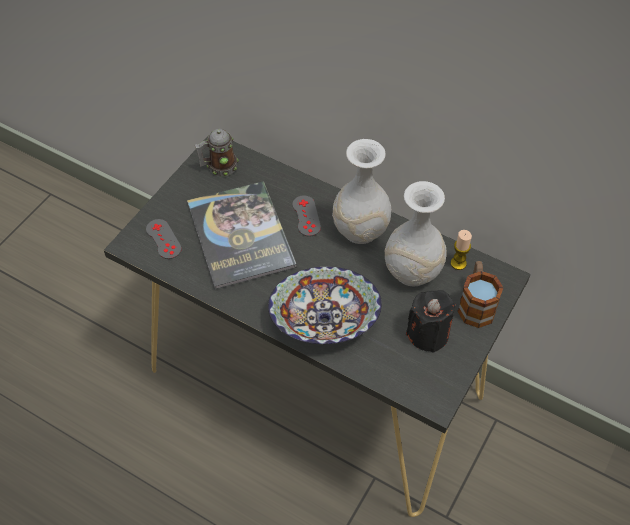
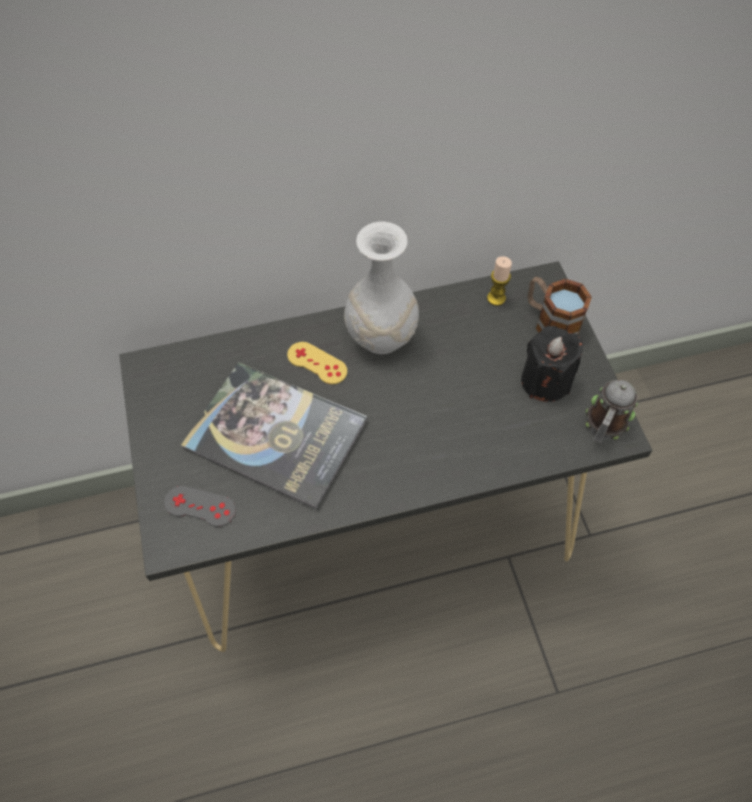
camera: 45 degrees left, 5 degrees up
mug [195,129,239,176] -> mug moved to [586,380,638,443]
bowl [268,267,382,344] -> none
grey game controller [293,195,321,237] -> yellow game controller [287,342,347,384]
white vase [385,181,447,287] -> none

